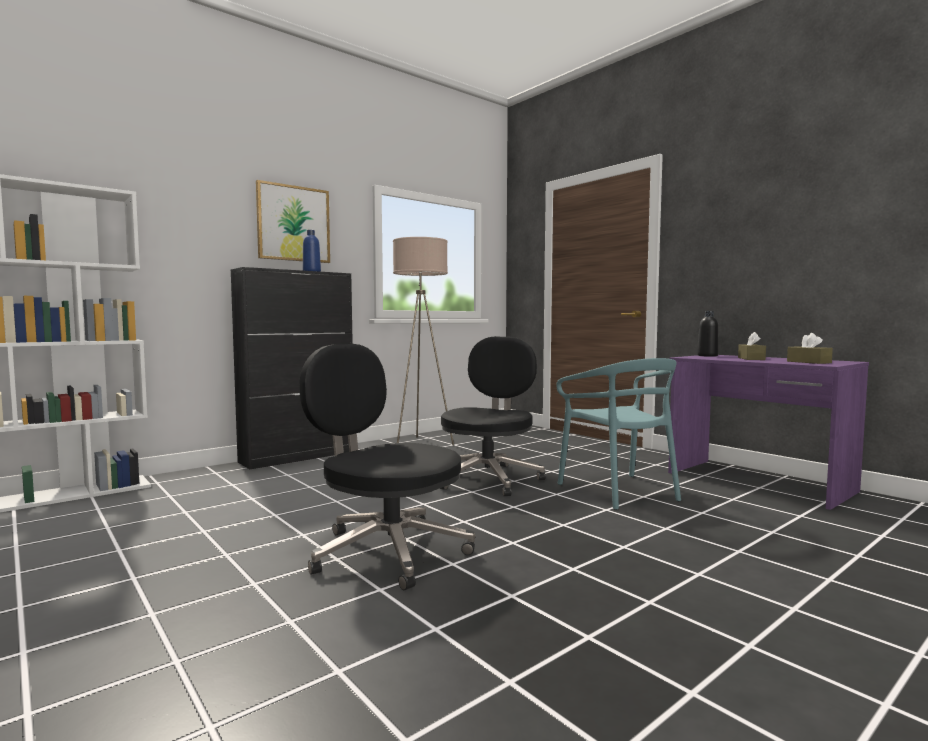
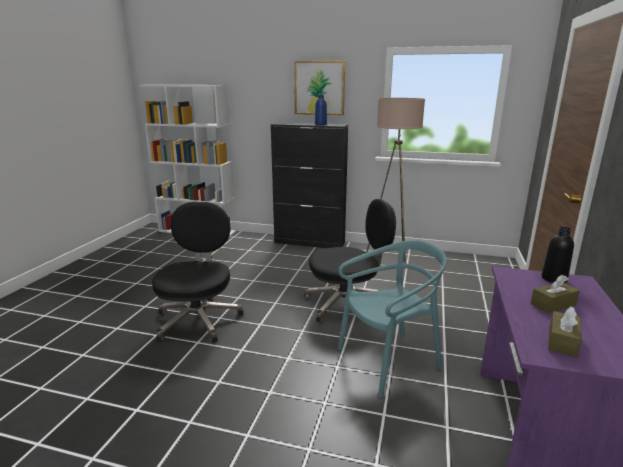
camera: 55 degrees right, 15 degrees up
turquoise chair [556,358,681,510] -> turquoise chair turned 150 degrees counterclockwise [338,240,447,397]

